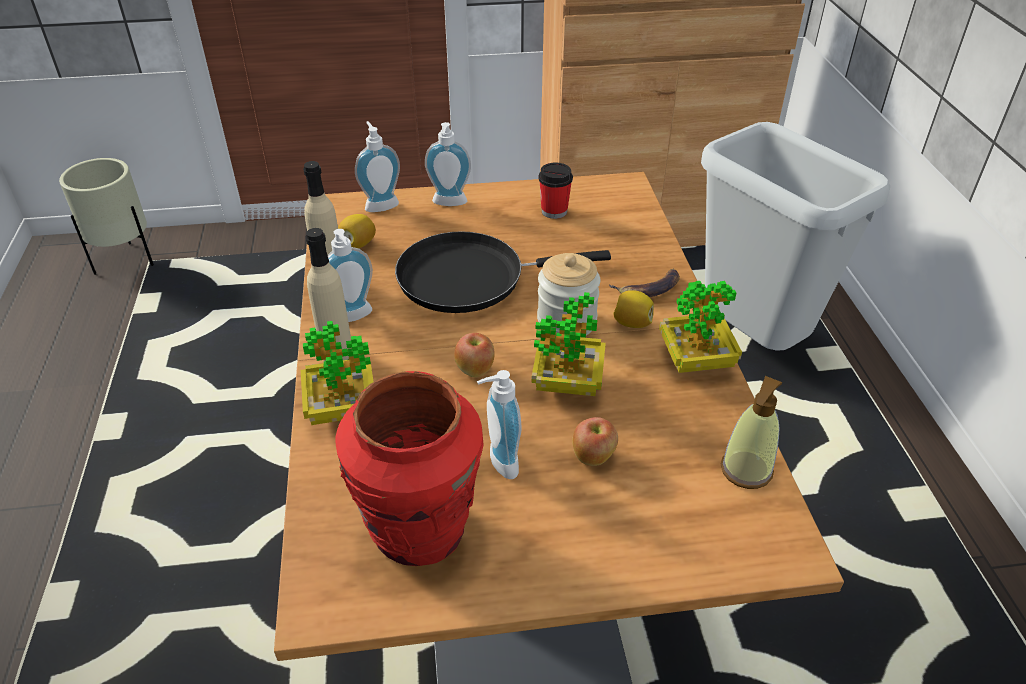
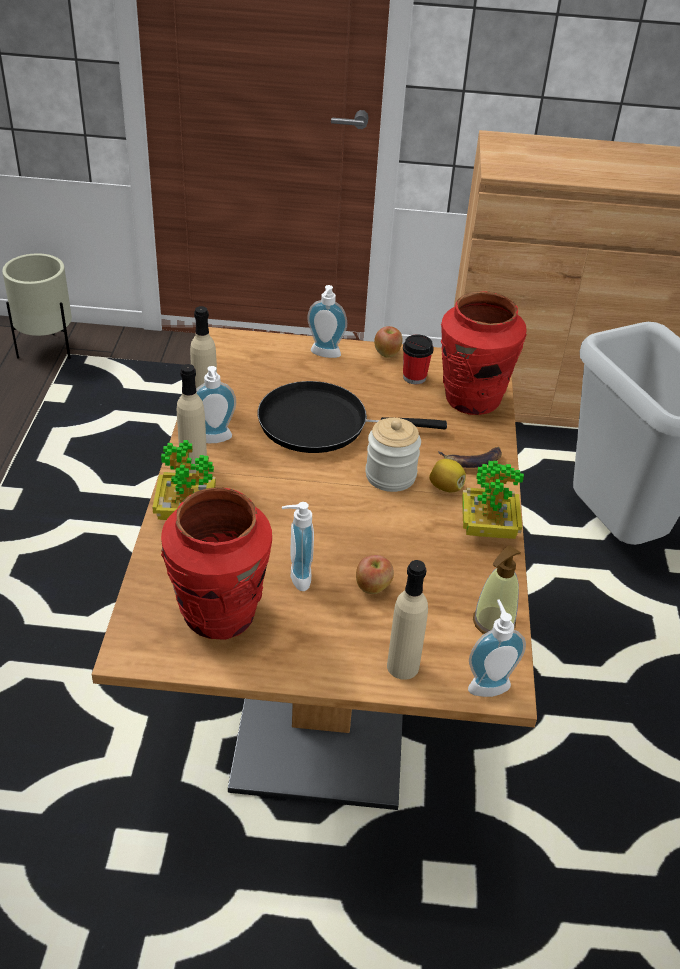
camera: 10 degrees right, 0 degrees up
lemon [338,214,376,248] -> none
soap dispenser [355,121,400,212] -> soap dispenser moved to [468,599,526,697]
apple [454,333,495,377] -> apple moved to [374,326,402,357]
potted plant [532,292,606,396] -> none
none -> beige bottle [387,560,428,680]
none -> red vase [441,291,527,415]

